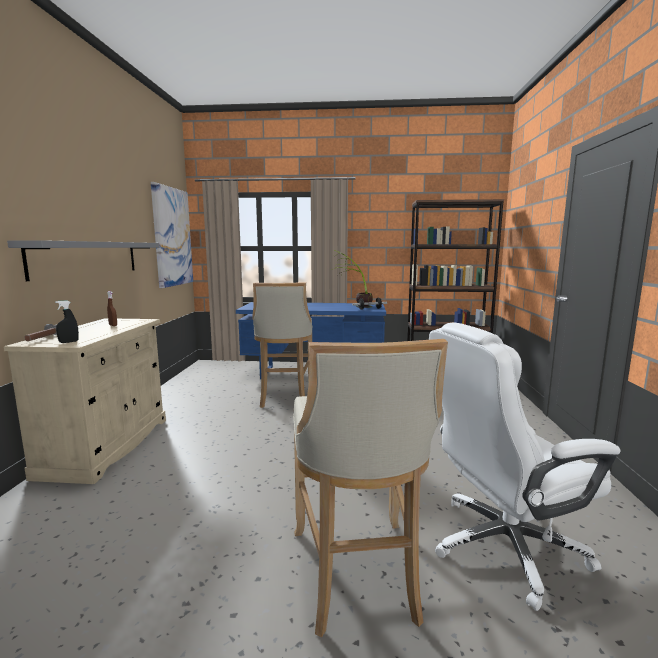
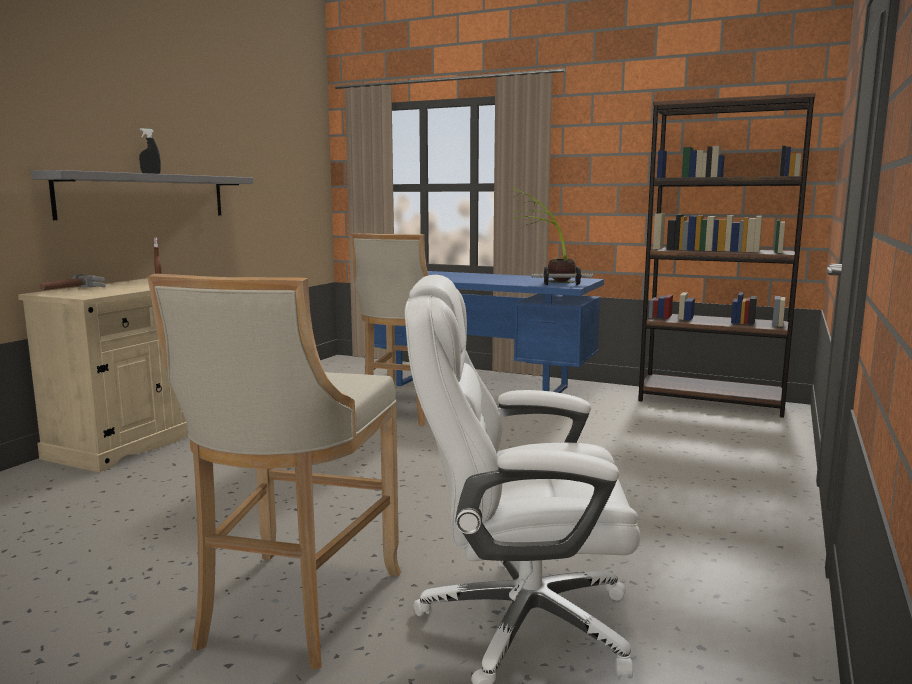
camera: 20 degrees right, 0 degrees up
black spray bottle [55,300,79,343] -> black spray bottle moved to [139,128,161,174]
picture [151,182,193,288] -> none

